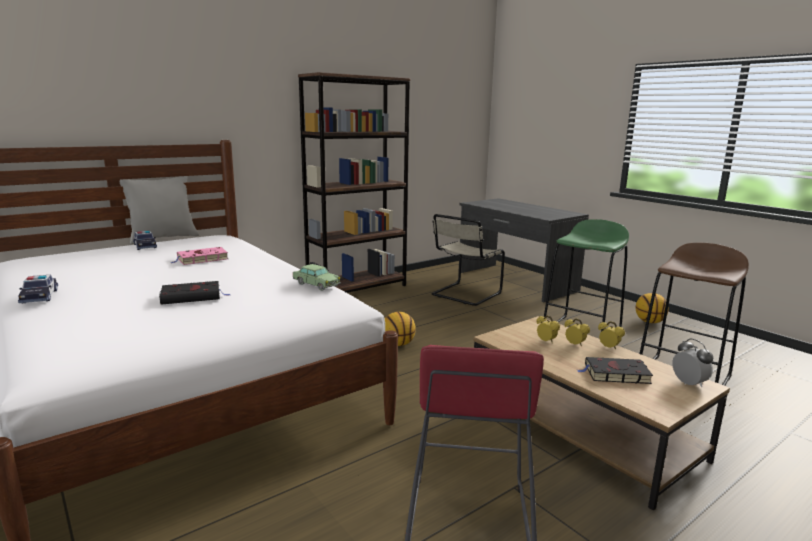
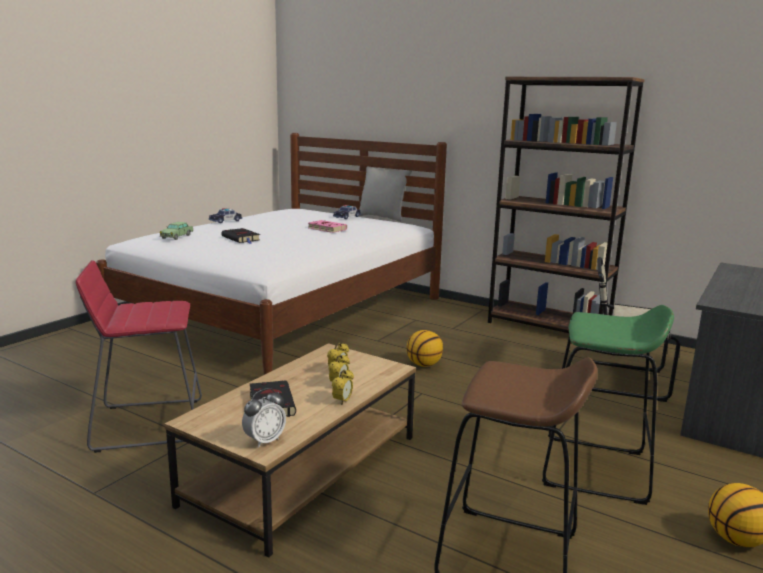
camera: 70 degrees right, 0 degrees up
toy car [293,264,341,291] -> toy car moved to [160,222,193,240]

